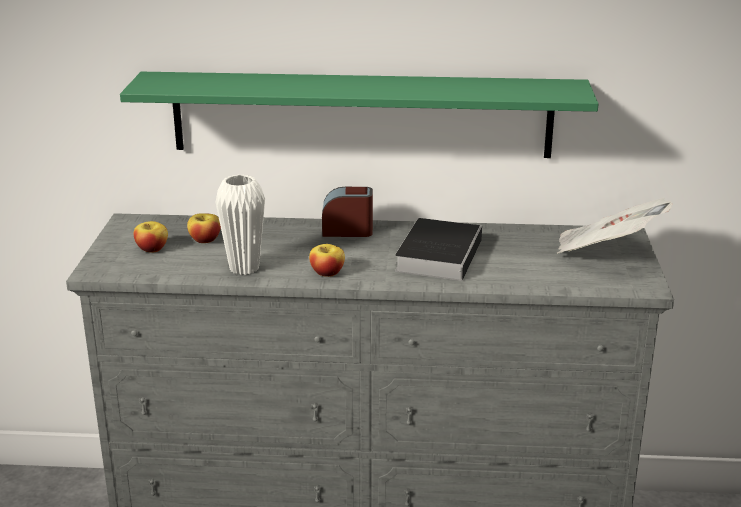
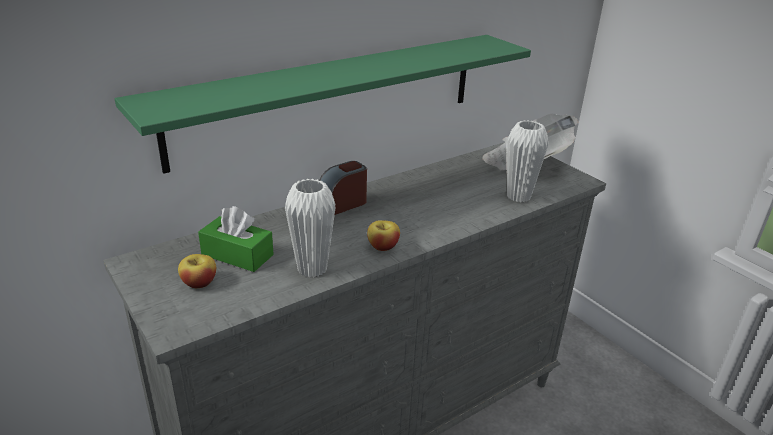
camera: 40 degrees left, 5 degrees up
apple [187,213,221,243] -> green tissue box [198,206,274,272]
book [395,218,482,281] -> none
none -> white vase [507,120,548,202]

